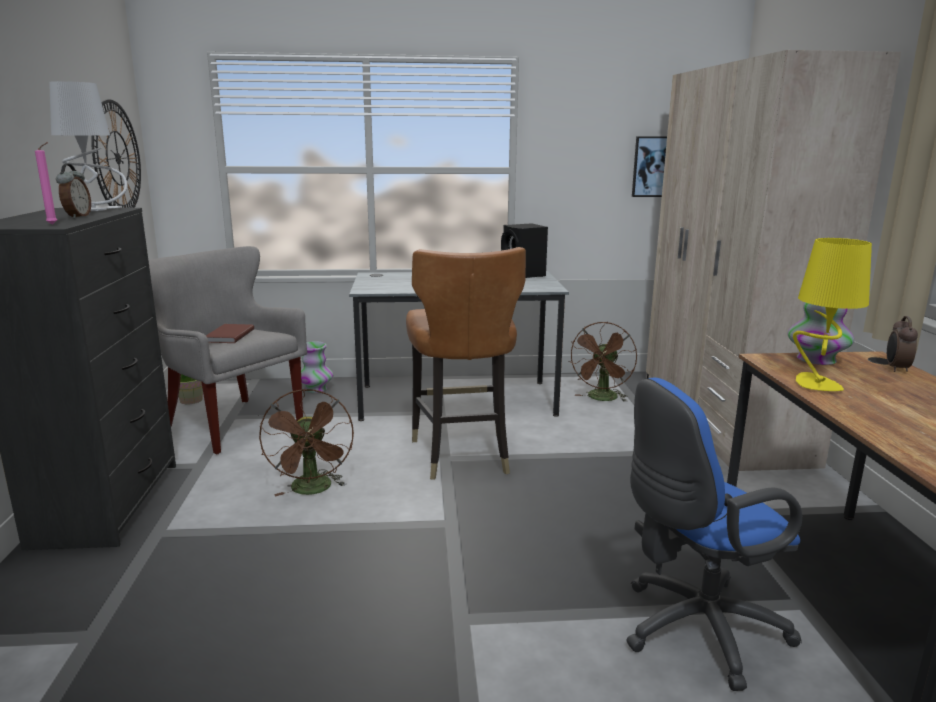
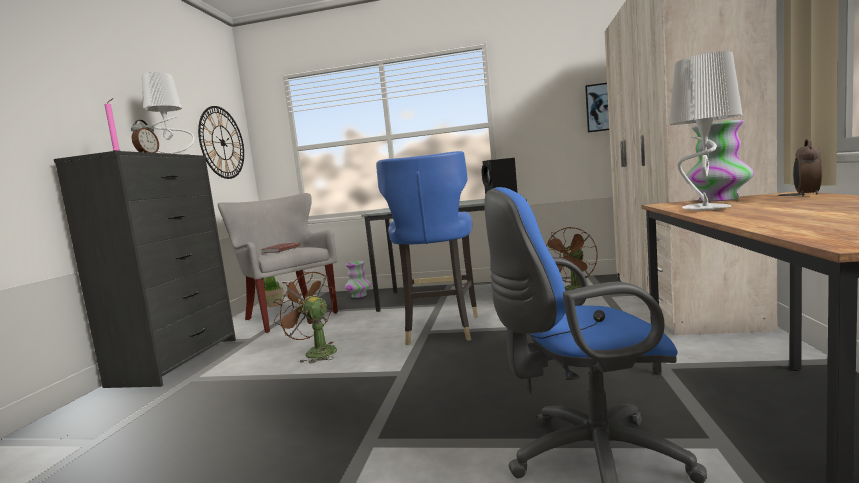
camera: 15 degrees right, 10 degrees down
brown fan [259,389,354,496] -> brown fan turned 120 degrees clockwise [273,271,337,364]
brown chair [406,247,526,480] -> blue chair [376,151,478,345]
yellow table lamp [793,238,872,391] -> grey table lamp [669,51,743,210]

